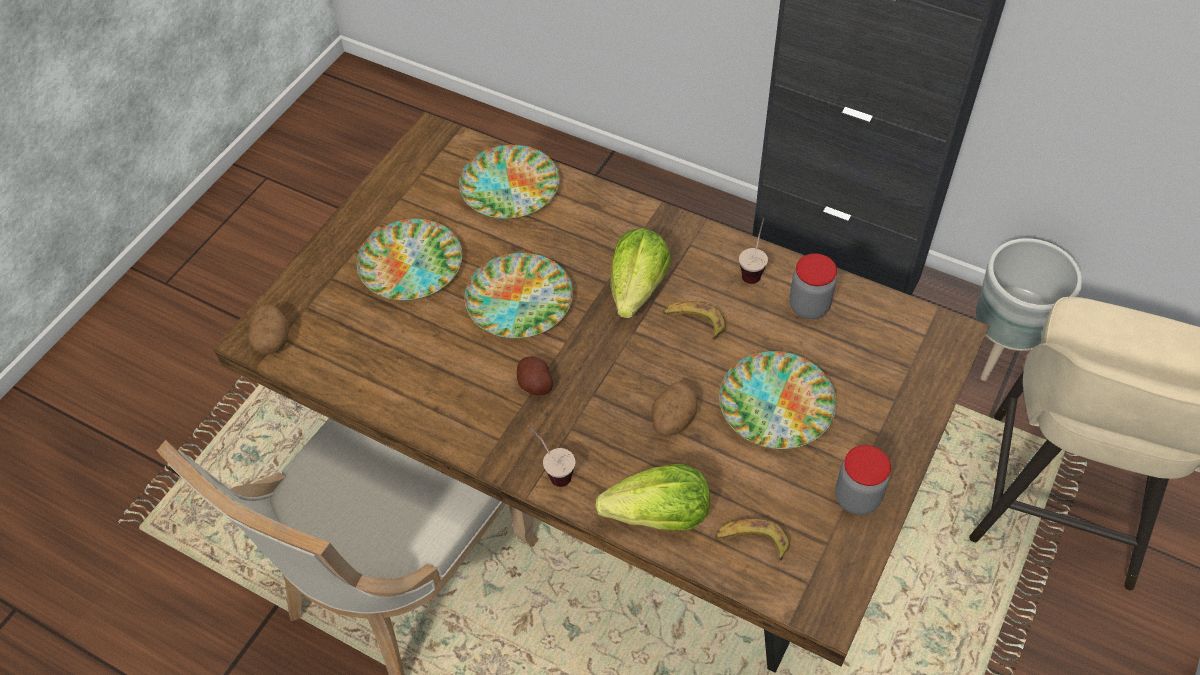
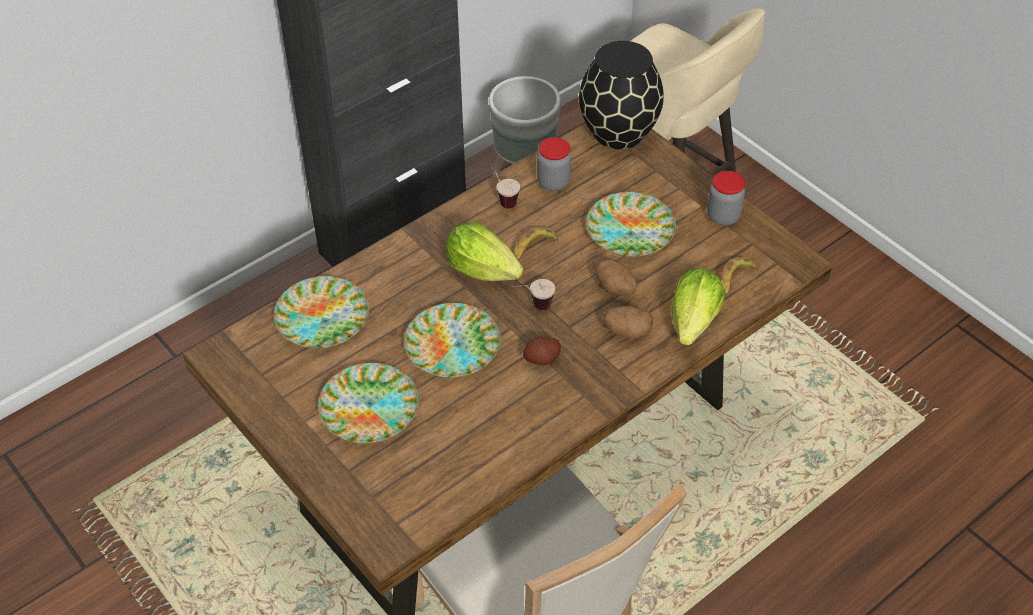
camera: 70 degrees left, 5 degrees down
potato [248,304,289,354] -> potato moved to [603,306,653,339]
cup [528,425,575,487] -> cup moved to [512,279,555,310]
none -> black vase [579,41,664,149]

